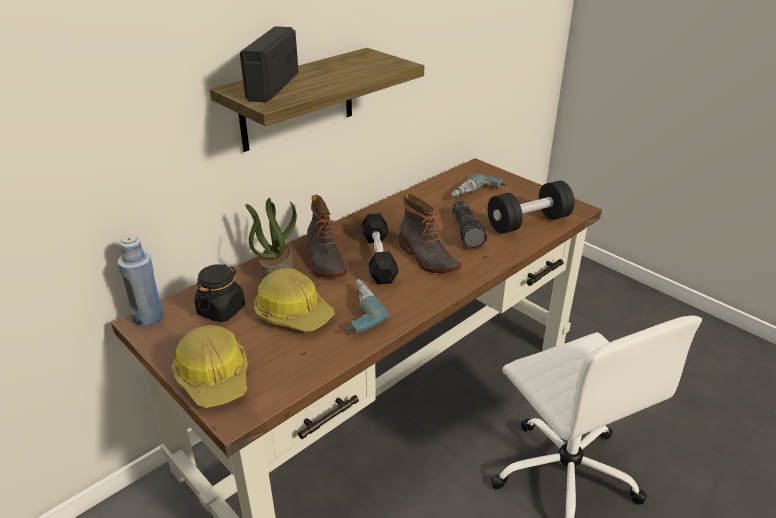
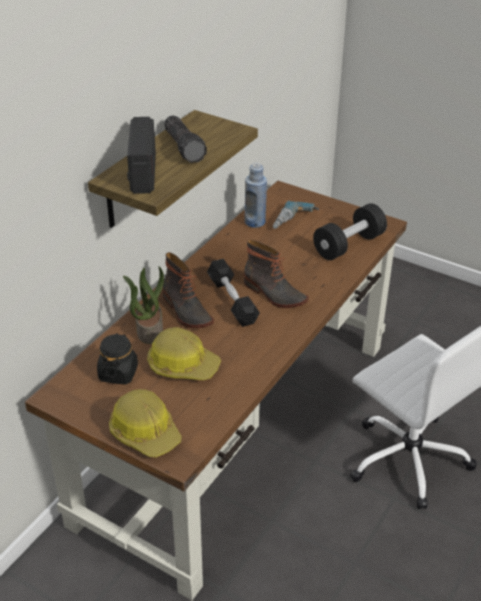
camera: 15 degrees left, 5 degrees up
blue bottle [117,235,164,326] -> blue bottle moved to [245,163,267,228]
power drill [345,279,389,334] -> none
flashlight [453,201,487,248] -> flashlight moved to [164,115,207,163]

